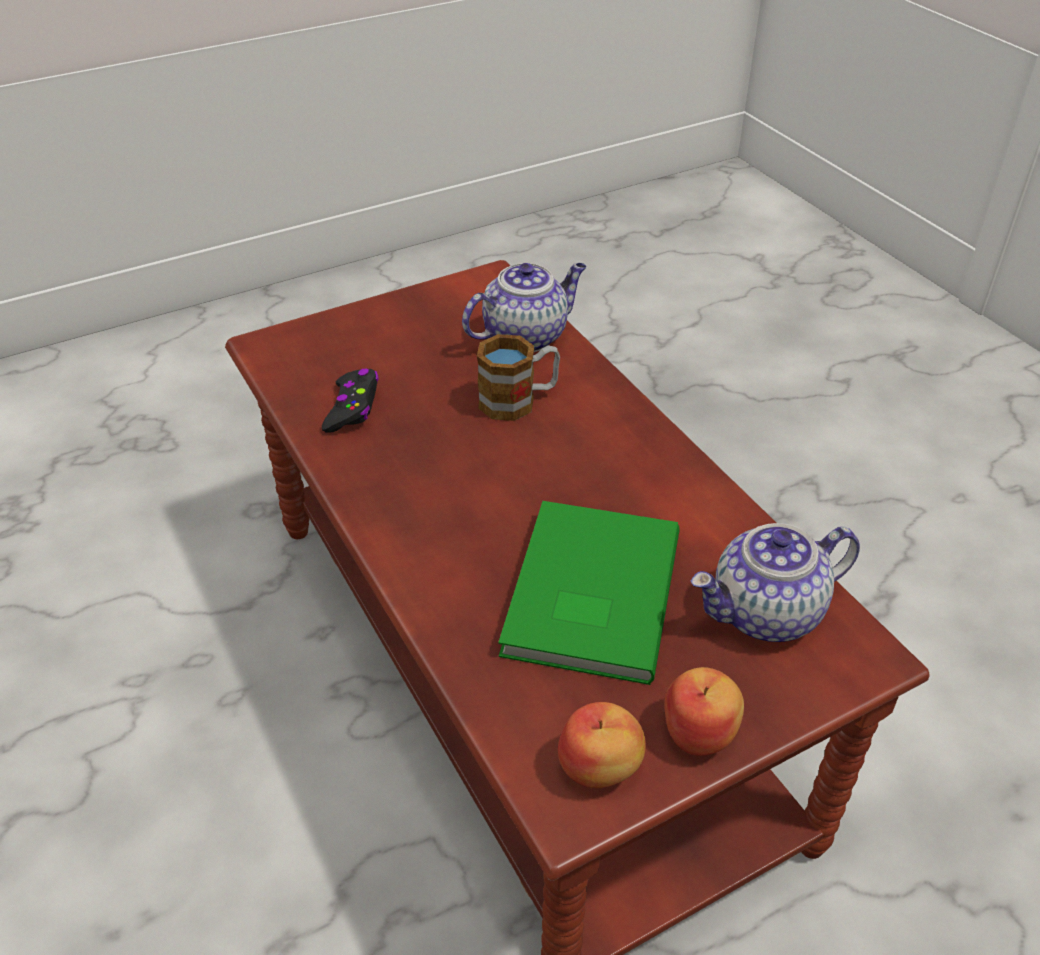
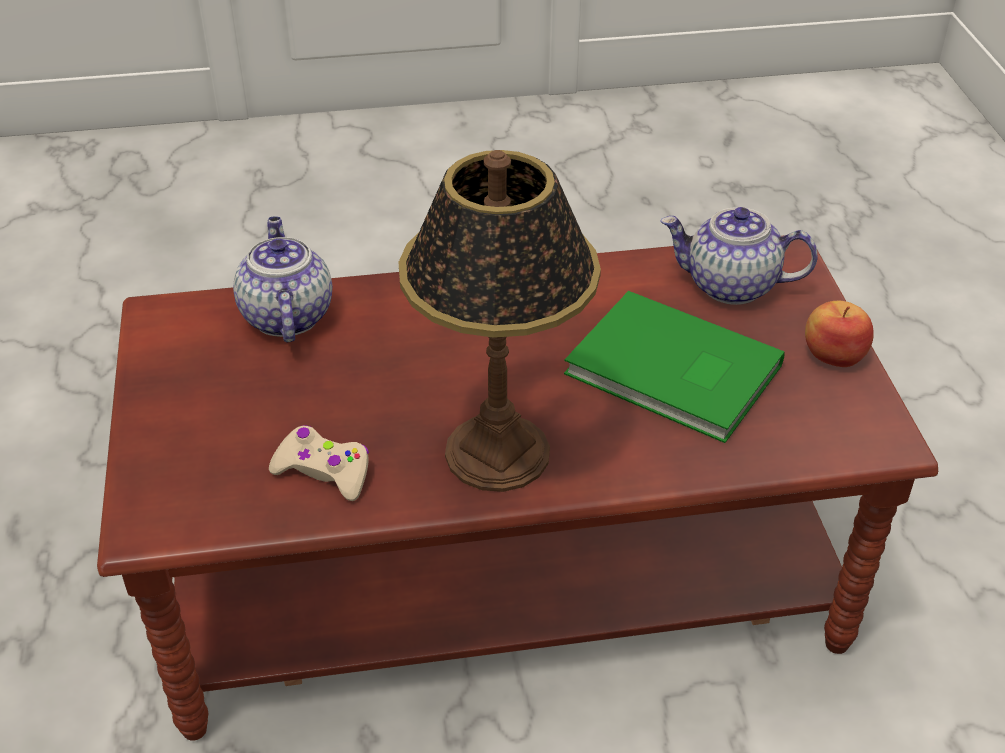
camera: 70 degrees left, 0 degrees up
black game controller [322,368,379,432] -> beige game controller [269,425,369,501]
mug [477,334,560,421] -> none
apple [558,702,646,788] -> none
teapot [691,523,860,642] -> teapot turned 105 degrees clockwise [660,207,818,305]
none -> table lamp [398,150,601,492]

